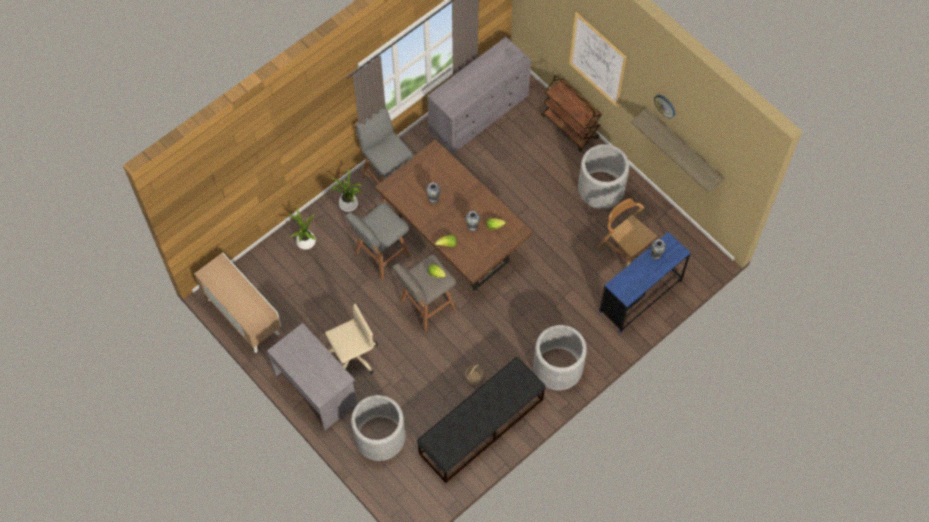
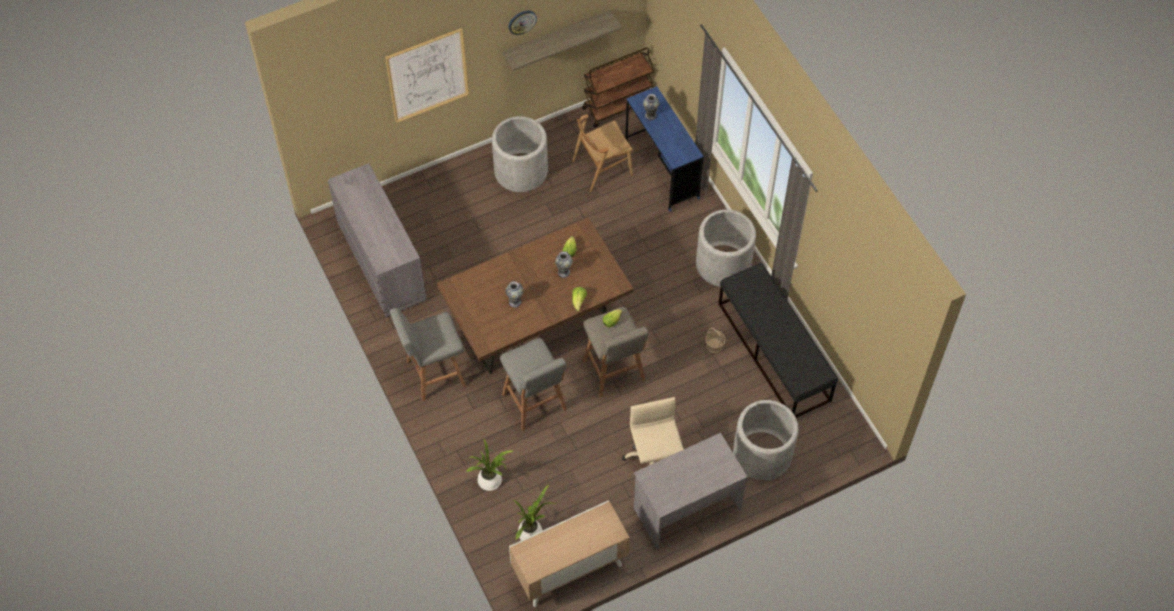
camera: 75 degrees left, 5 degrees down
potted plant [331,170,363,212] -> potted plant moved to [513,484,555,540]
brown cart [541,74,602,152] -> brown cart moved to [582,47,655,127]

